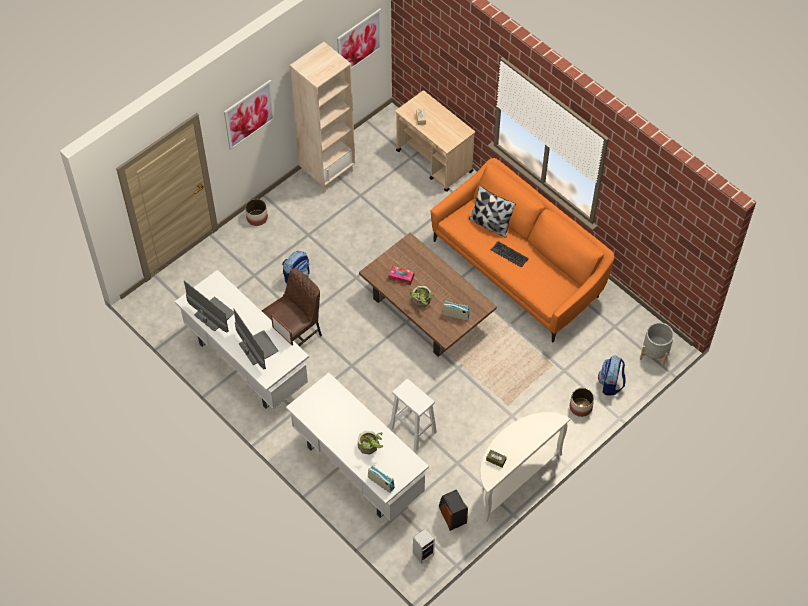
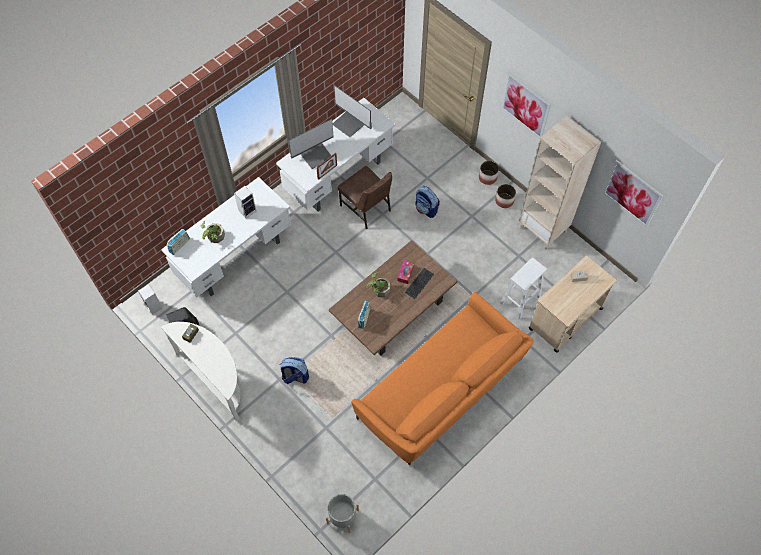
camera: 90 degrees right, 5 degrees up
monitor [184,281,234,332] -> monitor turned 90 degrees clockwise [333,85,372,137]
white stool [390,379,437,451] -> white stool moved to [500,257,547,320]
pillow [469,185,516,238] -> none
keyboard [491,241,529,268] -> keyboard moved to [405,268,434,299]
planter [570,388,594,417] -> planter moved to [495,184,516,208]
backpack [598,355,626,395] -> backpack moved to [280,357,309,384]
none -> speaker [234,186,256,219]

